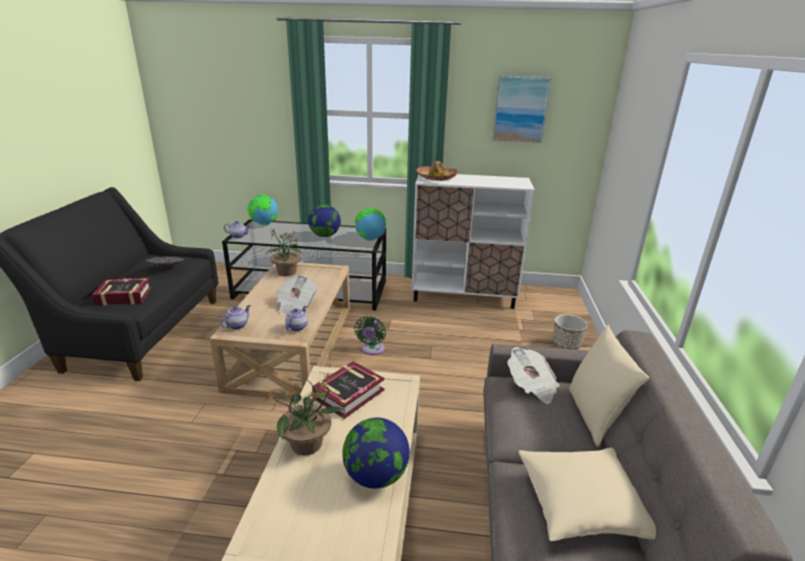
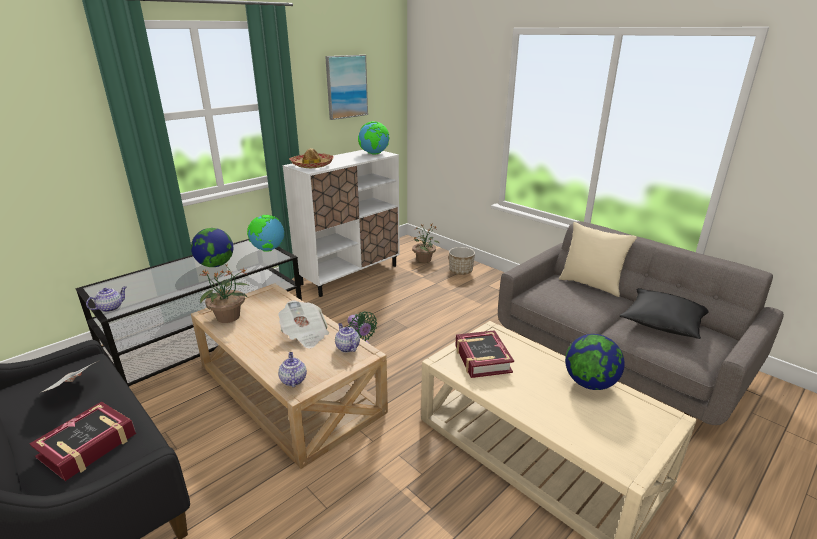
camera: 50 degrees left, 0 degrees up
globe [248,195,278,225] -> globe moved to [358,121,390,155]
potted plant [266,373,346,456] -> potted plant moved to [412,224,439,263]
newspaper [507,347,560,404] -> none
beige pillow [518,448,656,541] -> black pillow [620,288,708,339]

